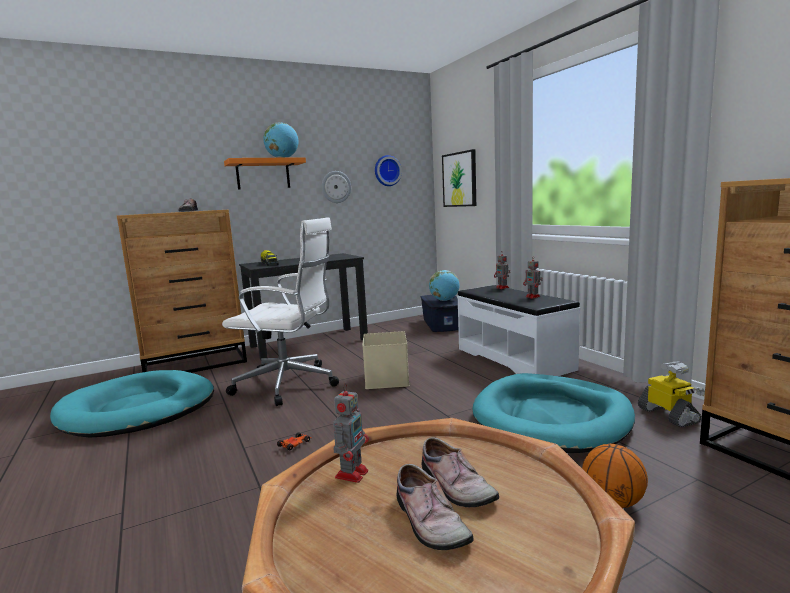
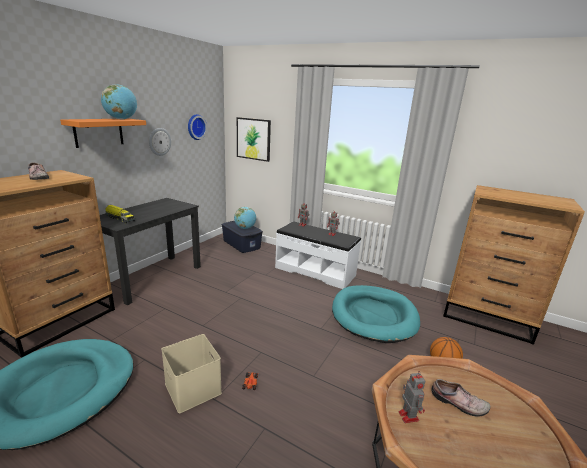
camera: 35 degrees left, 10 degrees up
white office chair [222,217,339,406] -> none
beige storage box [362,331,410,389] -> beige storage box moved to [161,334,222,413]
shoe [396,464,474,550] -> none
toy robot [638,361,705,427] -> none

